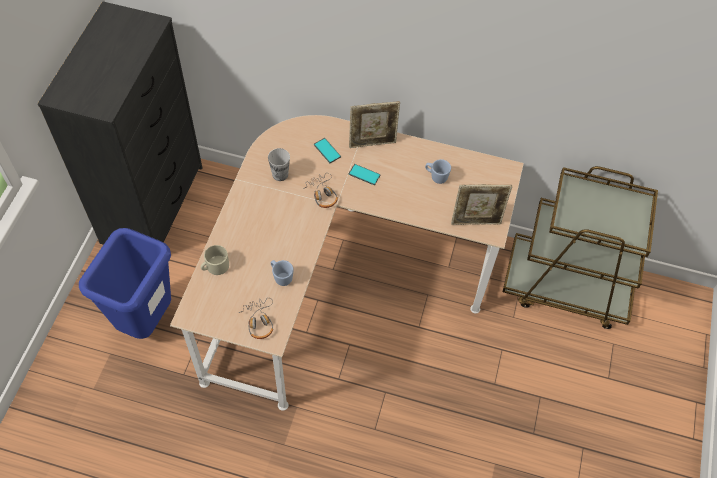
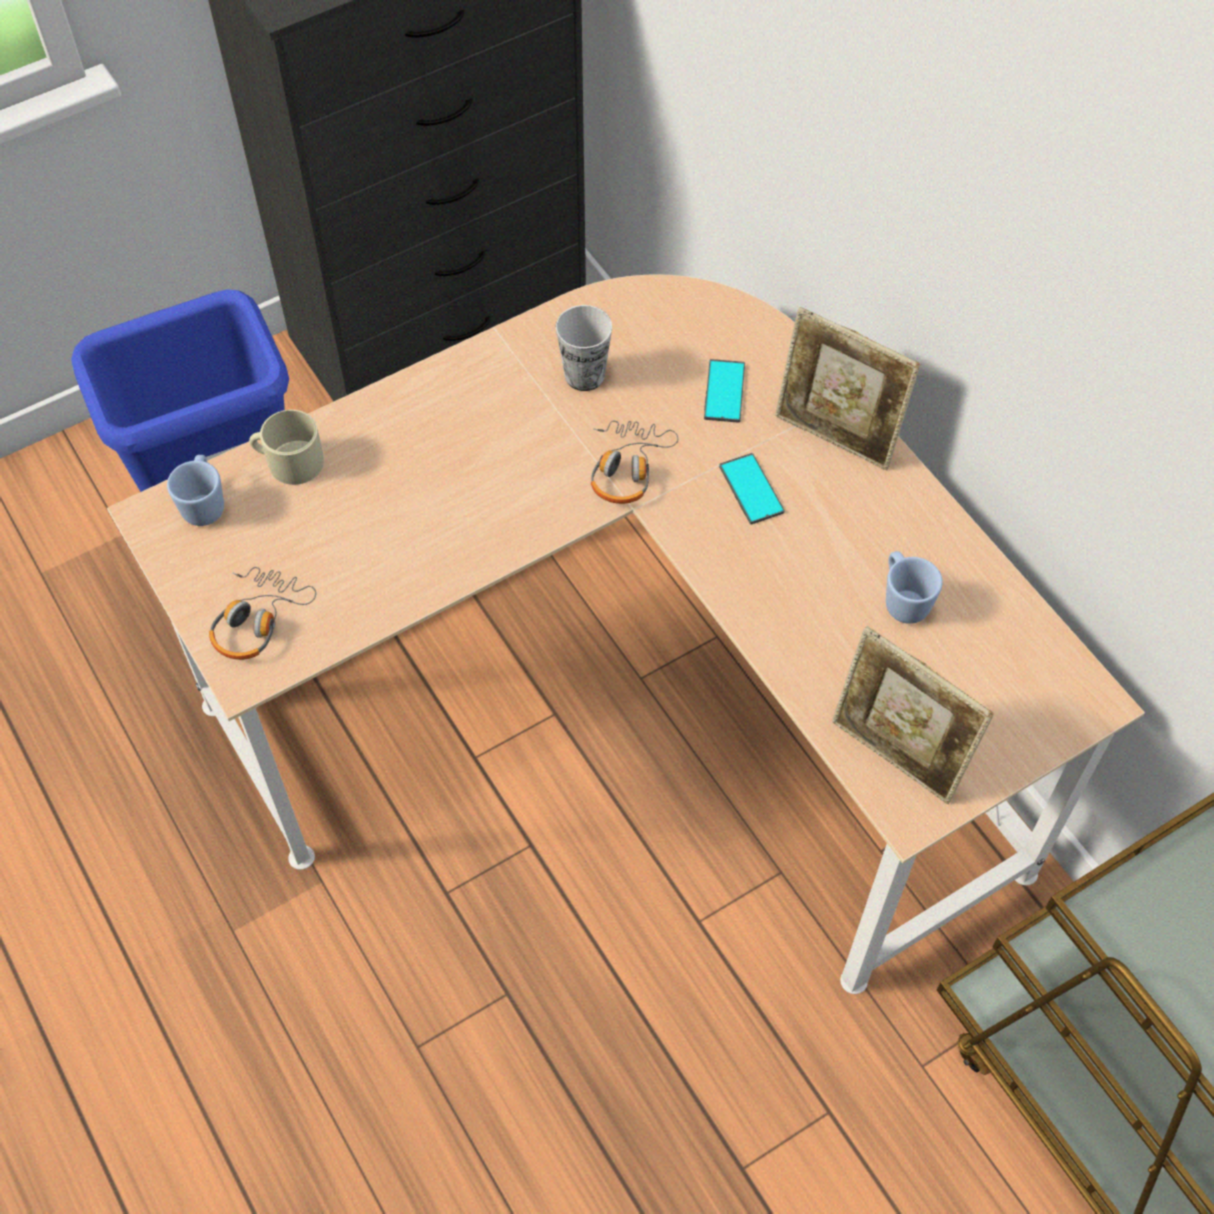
camera: 45 degrees right, 0 degrees up
blue mug [271,260,294,286] -> blue mug moved to [167,455,224,526]

